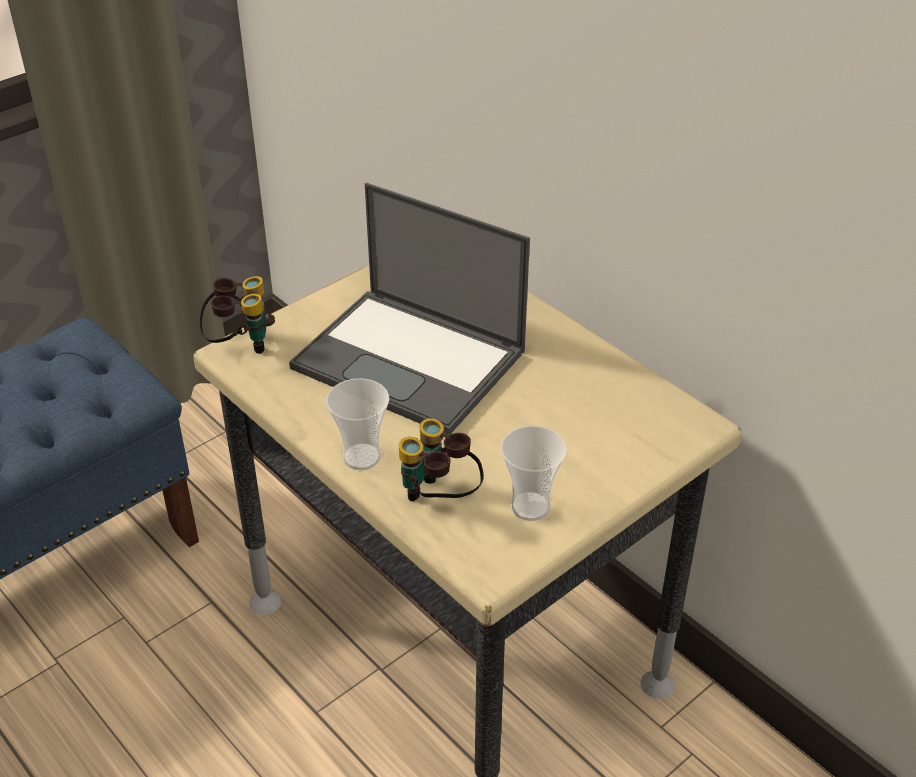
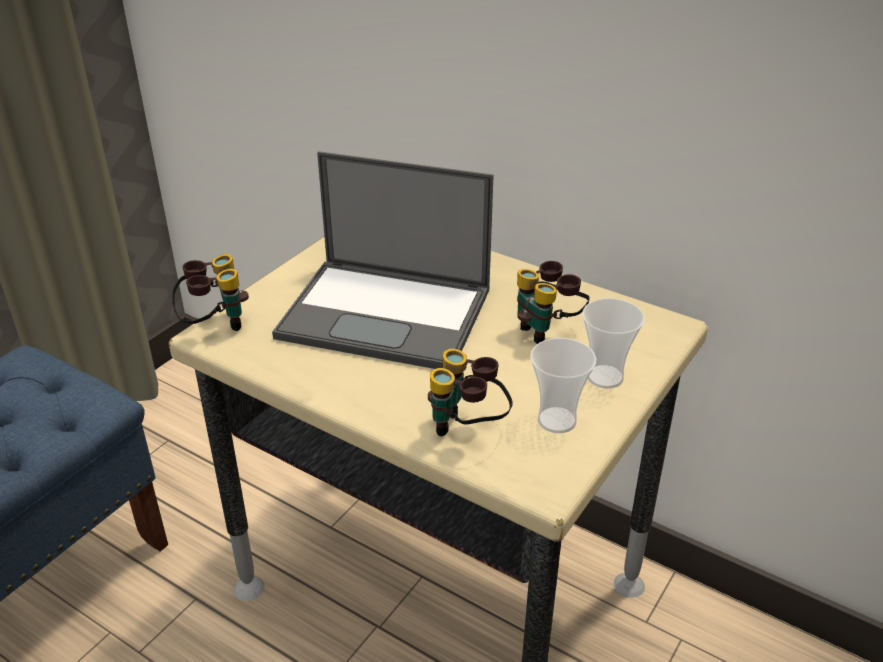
camera: 15 degrees left, 5 degrees down
cup [326,378,389,470] -> cup moved to [582,298,645,389]
none -> binoculars [517,261,590,344]

